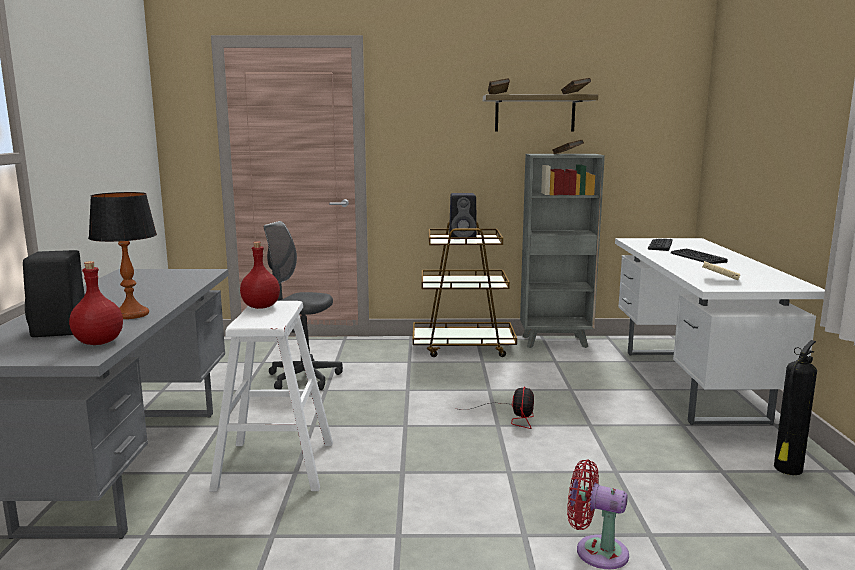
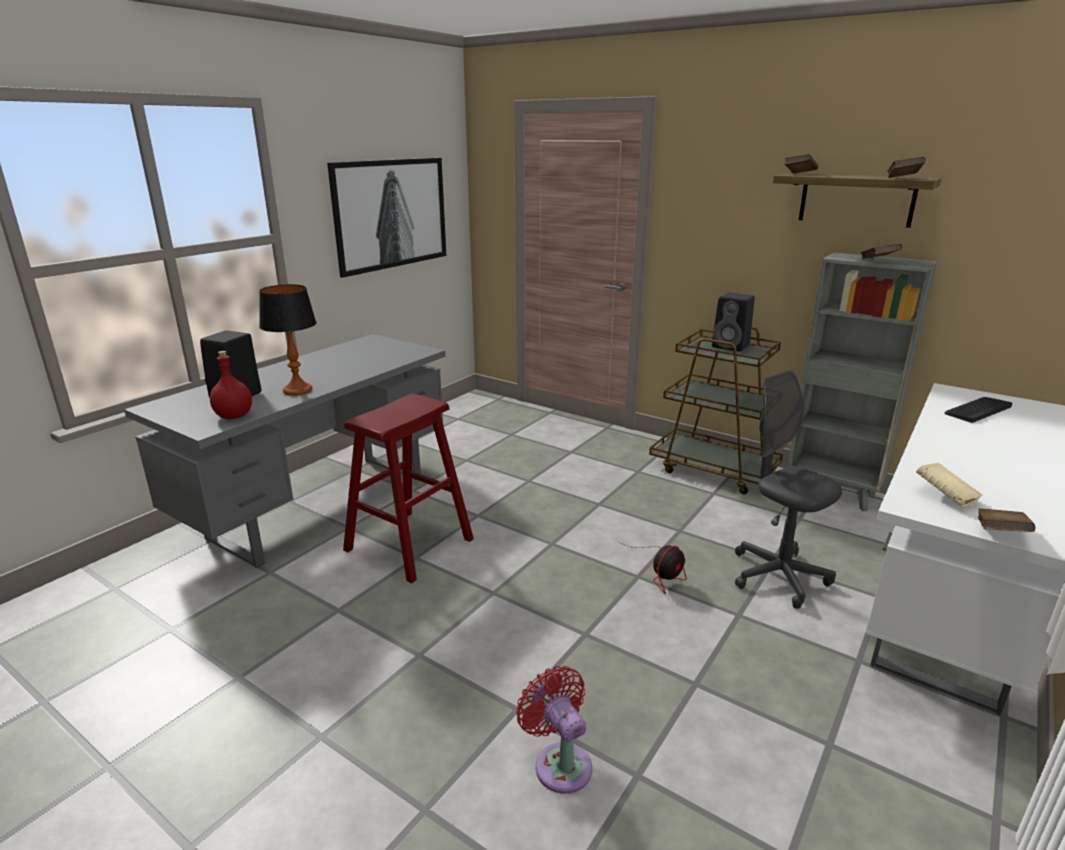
camera: 35 degrees right, 10 degrees up
white stool [209,301,333,492] -> red stool [343,394,474,583]
red bottle [240,242,280,309] -> none
grey office chair [264,221,343,390] -> grey office chair moved to [735,370,842,609]
keyboard [671,249,728,264] -> none
fire extinguisher [774,340,817,475] -> none
none -> picture [327,158,446,278]
none -> brown book [978,508,1035,532]

